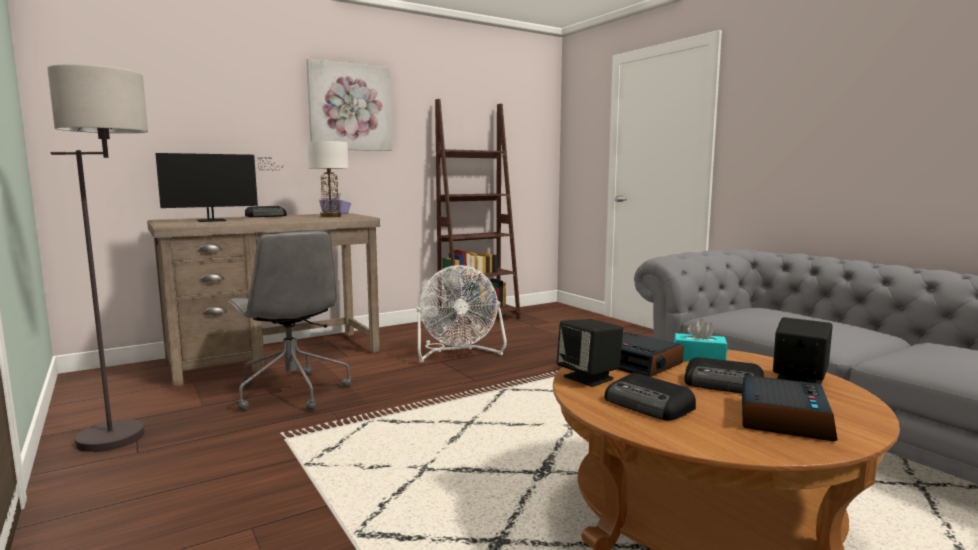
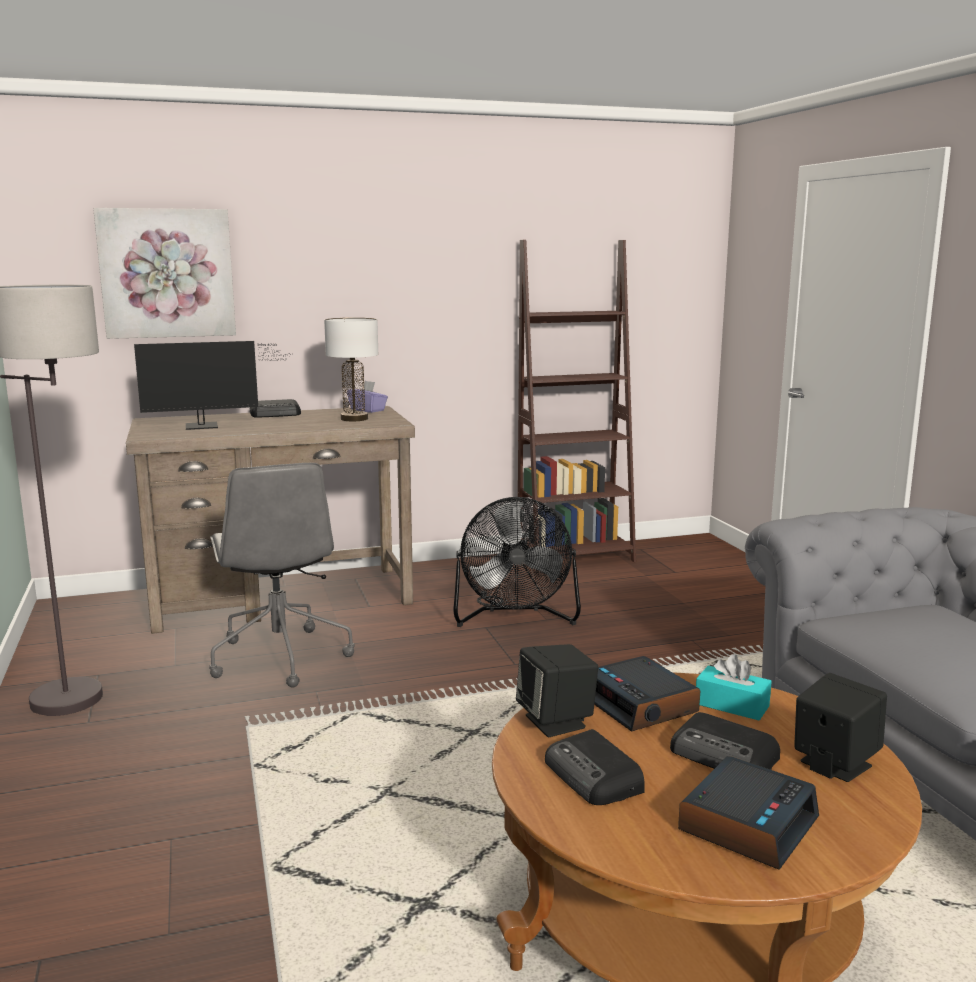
camera: 15 degrees right, 5 degrees up
picture [306,59,392,151] -> picture moved to [93,208,236,339]
white fan [417,265,507,363] -> black fan [453,497,581,627]

